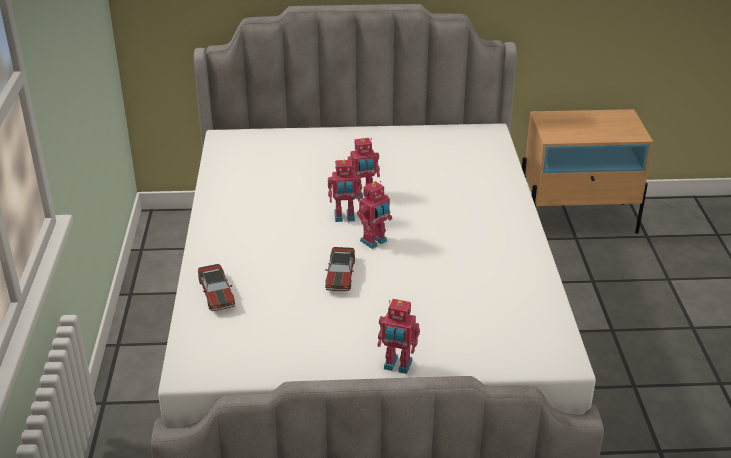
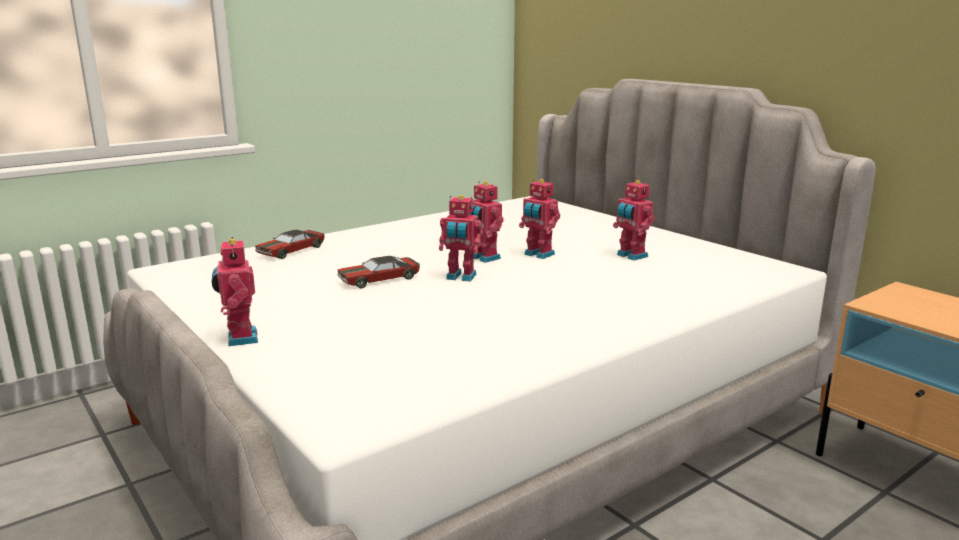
camera: 55 degrees right, 15 degrees down
none -> toy robot [613,180,655,261]

